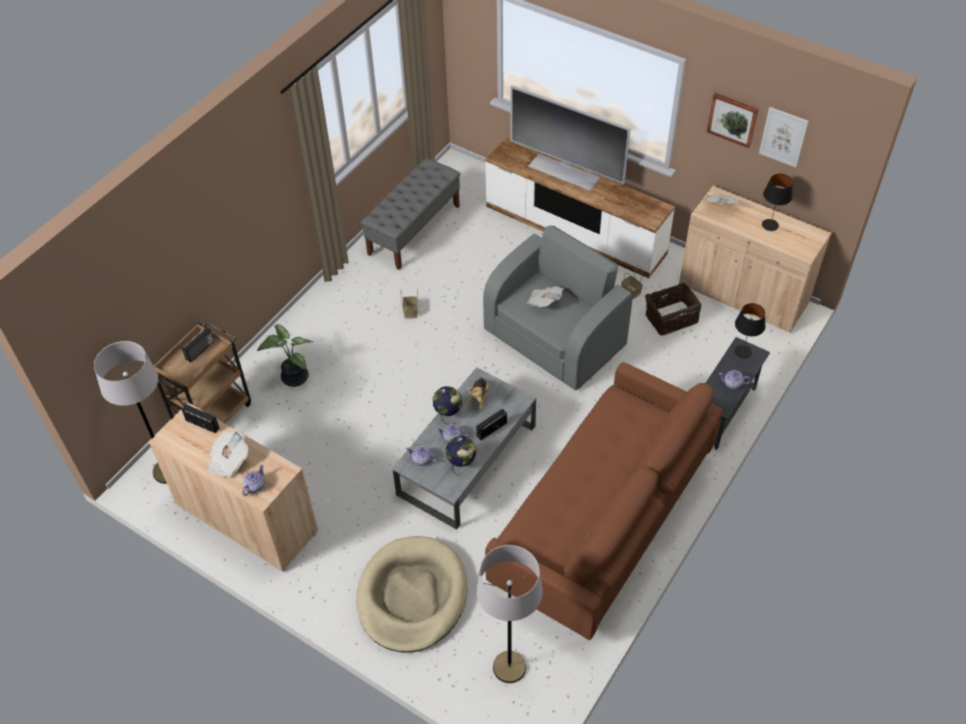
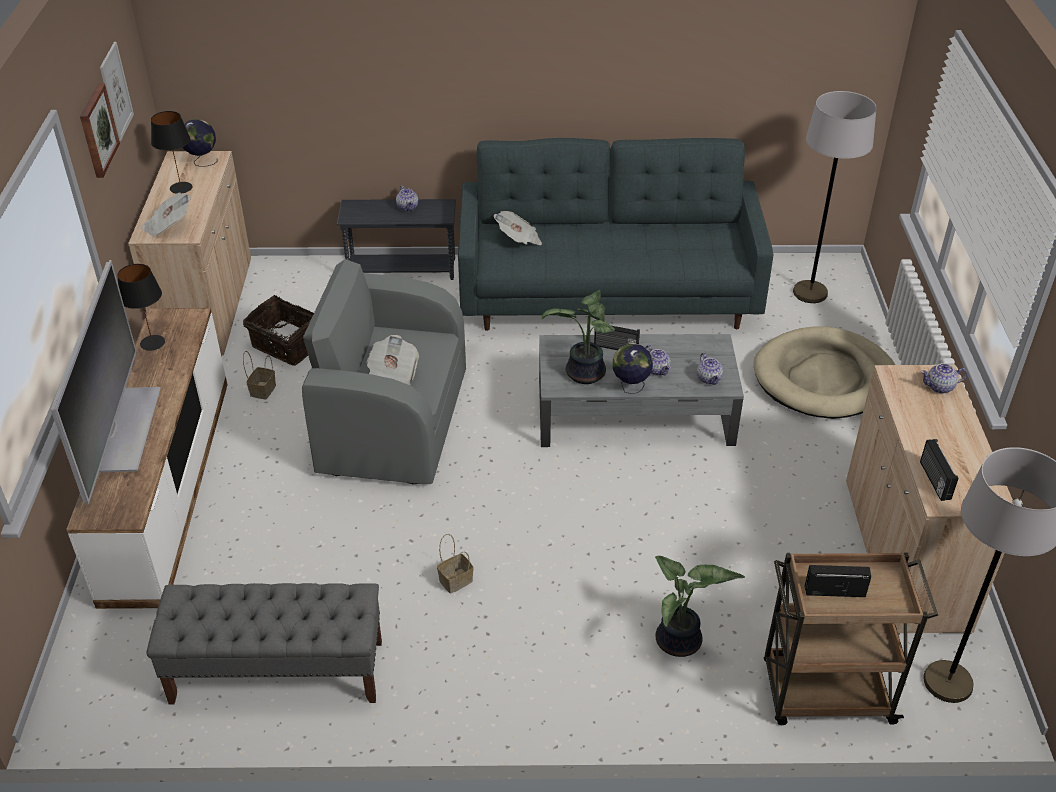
camera: 125 degrees left, 10 degrees down
newspaper [207,431,248,478] -> newspaper moved to [494,211,542,245]
globe [446,436,476,476] -> globe moved to [183,119,218,167]
plush toy [467,377,489,410] -> potted plant [542,290,615,384]
brown sofa [485,362,723,640] -> grey sofa [458,138,773,331]
black table lamp [734,303,765,359] -> black table lamp moved to [117,264,165,351]

